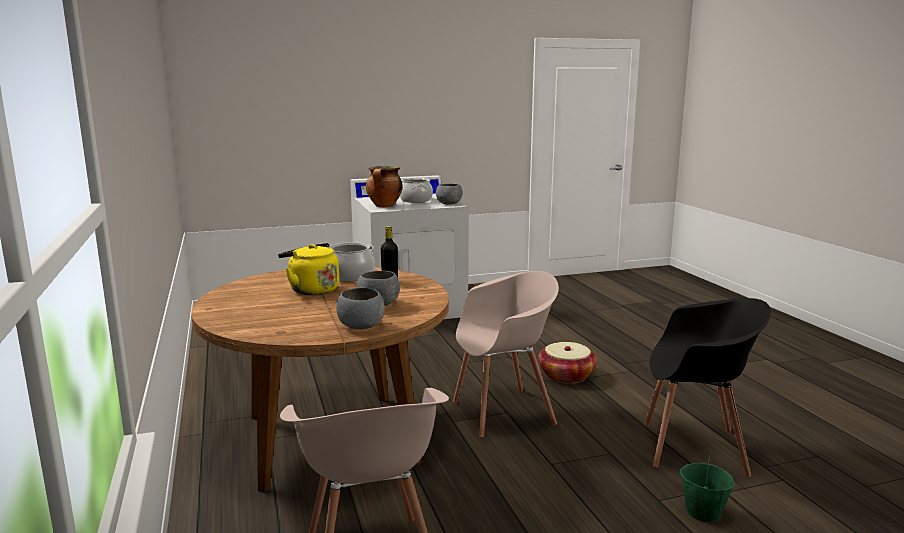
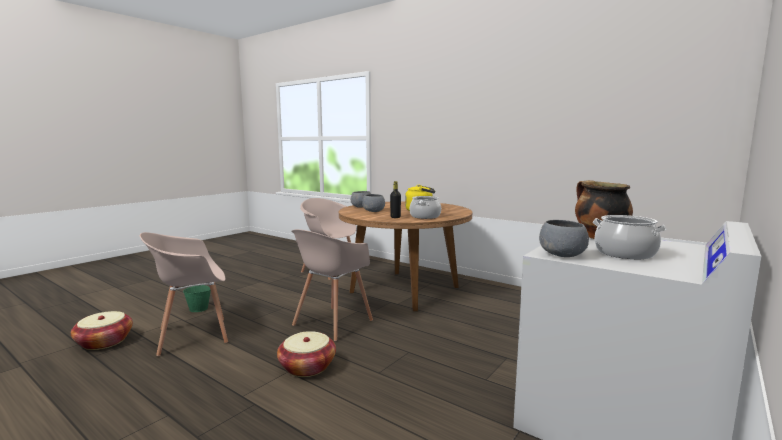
camera: 145 degrees right, 5 degrees down
black chair [645,298,771,477] -> beige chair [140,232,228,356]
none -> basket [71,311,133,350]

